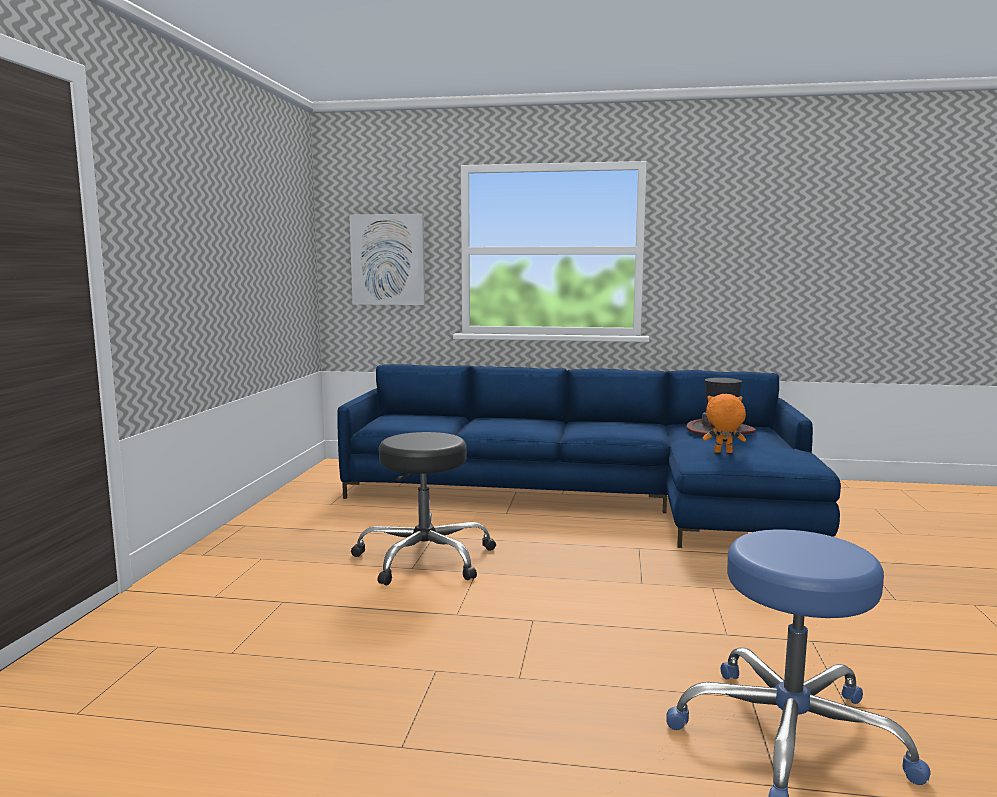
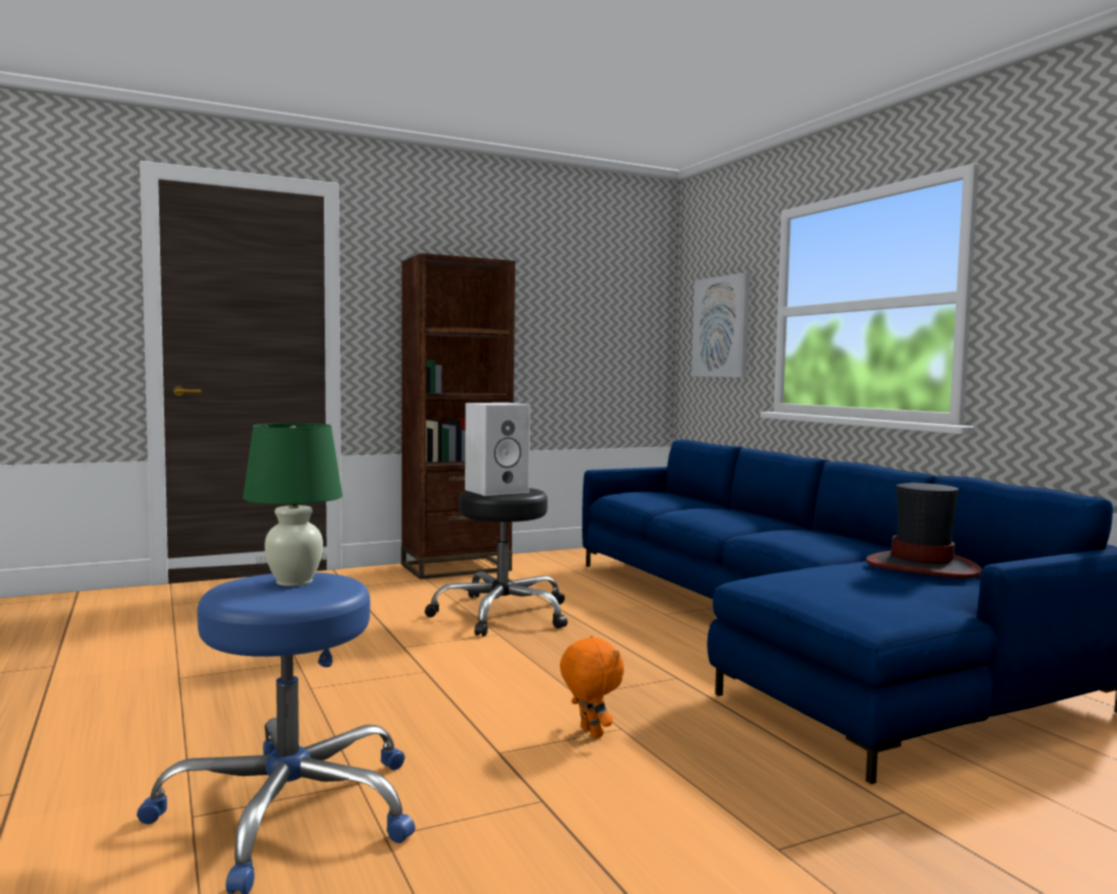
camera: 55 degrees right, 5 degrees down
orange plush toy [703,394,746,453] -> orange plush toy moved to [560,636,624,739]
none -> green table lamp [243,423,343,586]
none -> brown bookcase [401,253,515,579]
none -> white speaker [465,403,530,496]

